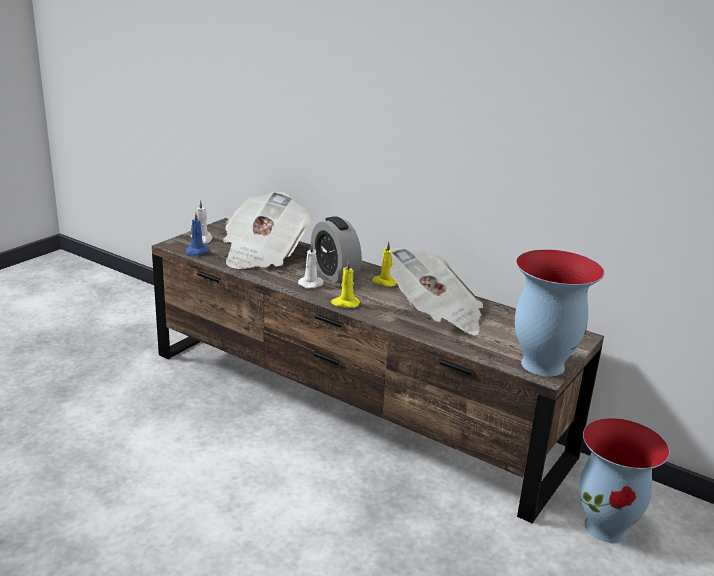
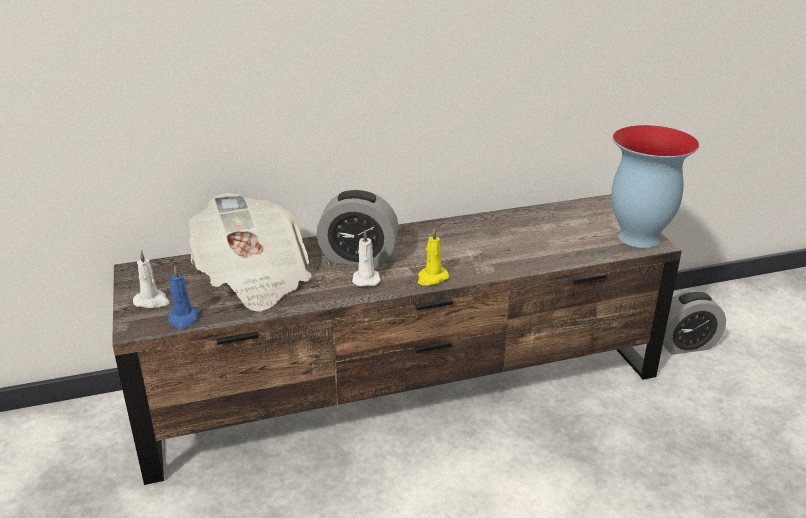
camera: 50 degrees left, 5 degrees up
yellow candle [372,241,397,287] -> none
newspaper [389,247,483,335] -> none
vase [579,418,670,543] -> alarm clock [663,291,726,355]

